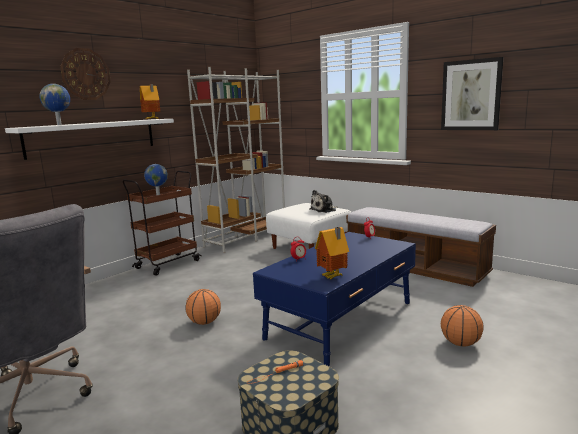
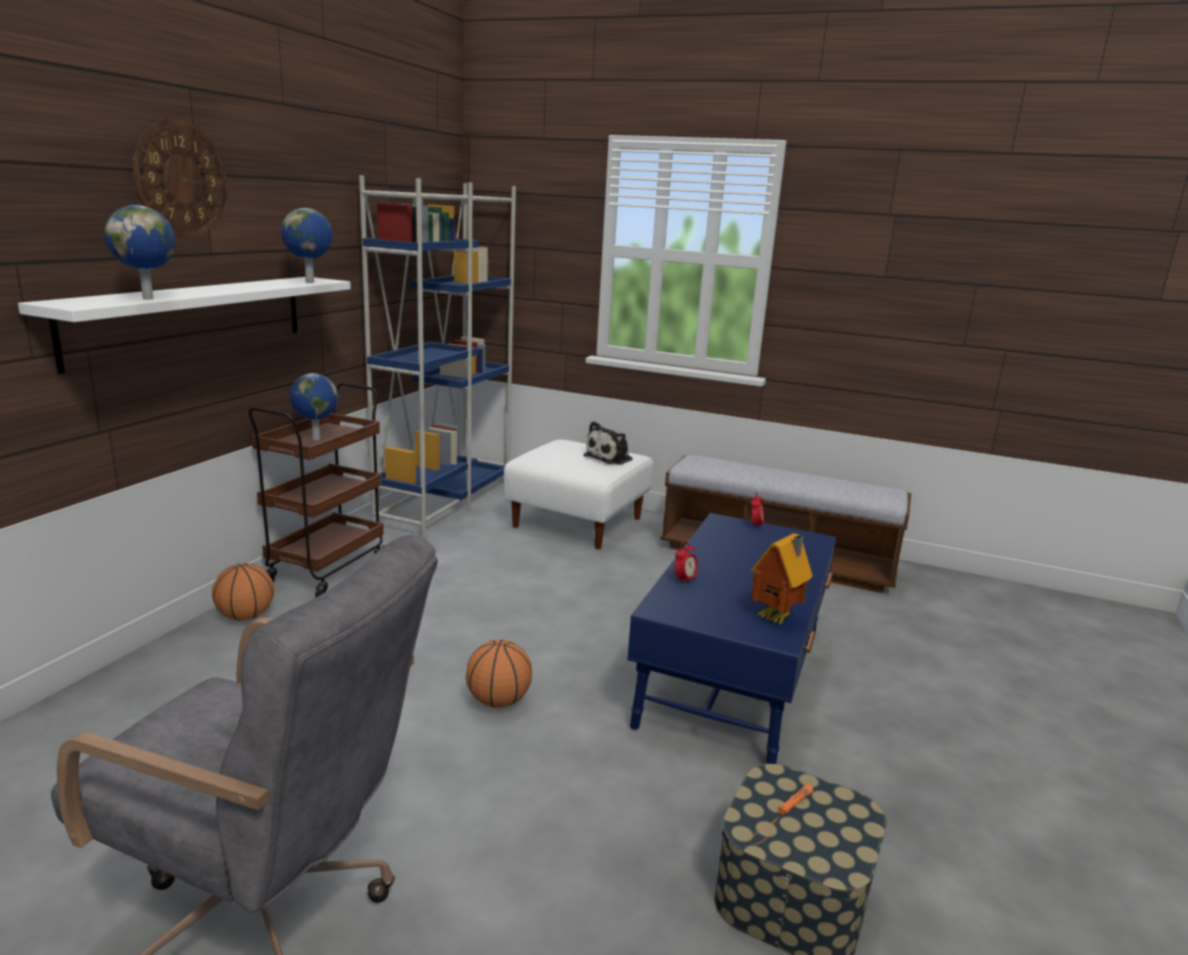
camera: 20 degrees left, 5 degrees up
toy house [140,84,160,119] -> globe [281,208,333,283]
brown bookcase [187,67,285,253] -> blue bookcase [359,175,516,539]
picture [441,57,503,130] -> none
basketball [441,305,484,346] -> basketball moved to [212,563,274,621]

